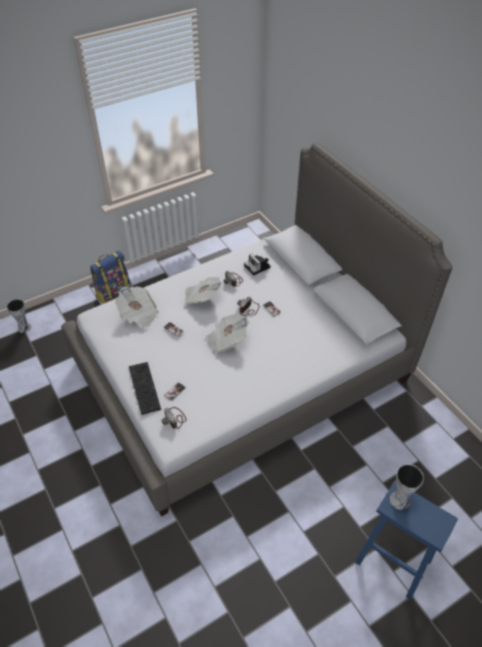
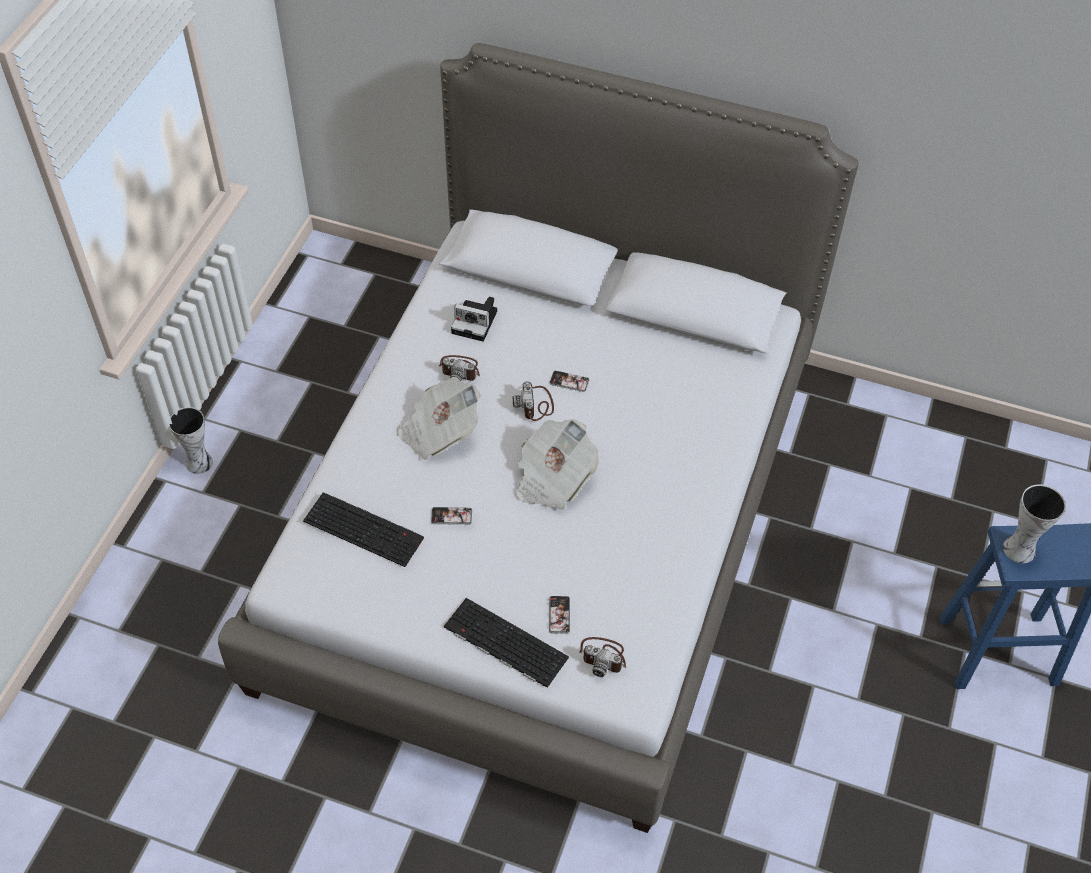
camera: 40 degrees left, 5 degrees up
vase [7,299,31,333] -> vase moved to [169,407,213,474]
backpack [90,251,131,304] -> none
newspaper [115,286,159,329] -> keyboard [303,492,424,567]

